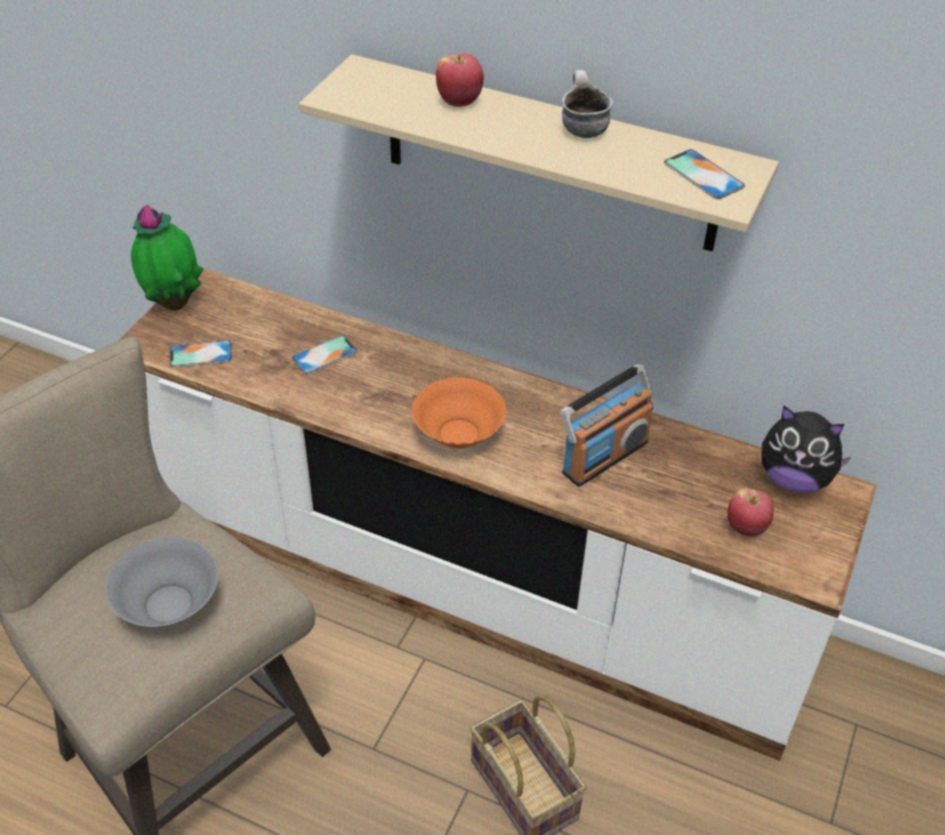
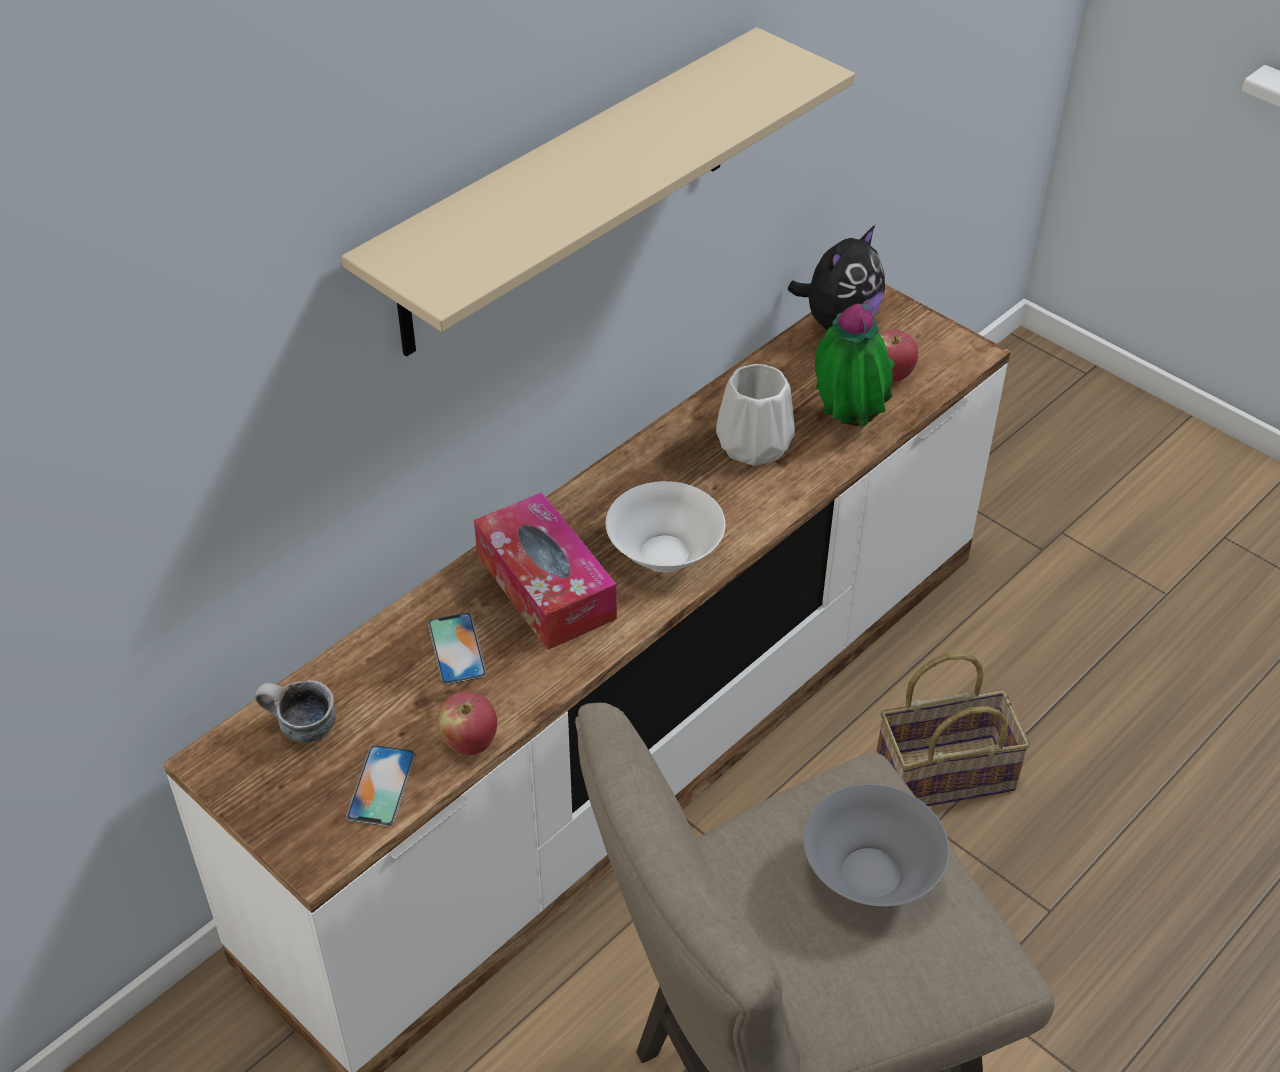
camera: 70 degrees left, 0 degrees up
potted plant [131,205,204,311] -> potted plant moved to [815,299,894,427]
orange bowl [412,378,506,449] -> white bowl [606,481,725,572]
apple [436,53,484,107] -> apple moved to [438,692,497,755]
radio [561,364,653,487] -> white vase [716,364,795,466]
mug [562,70,613,138] -> mug moved to [255,680,336,743]
phone [664,149,745,199] -> none
none -> tissue box [474,492,617,650]

